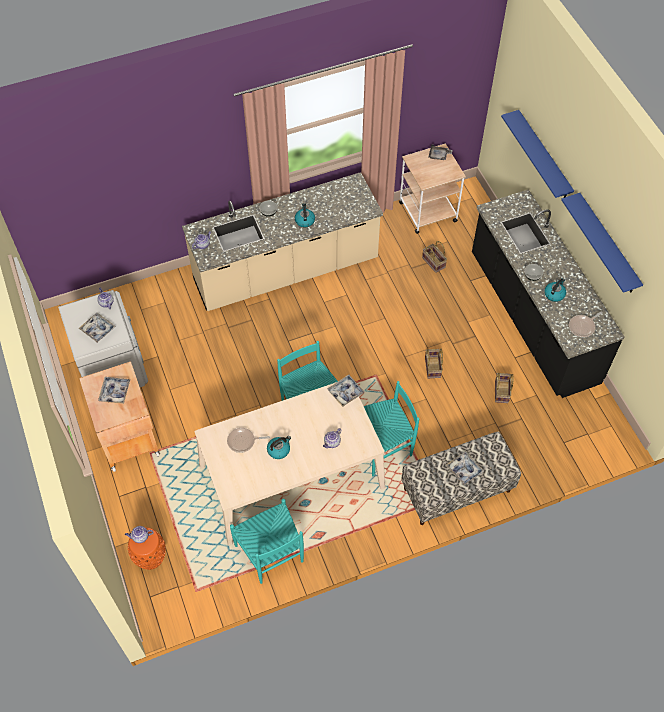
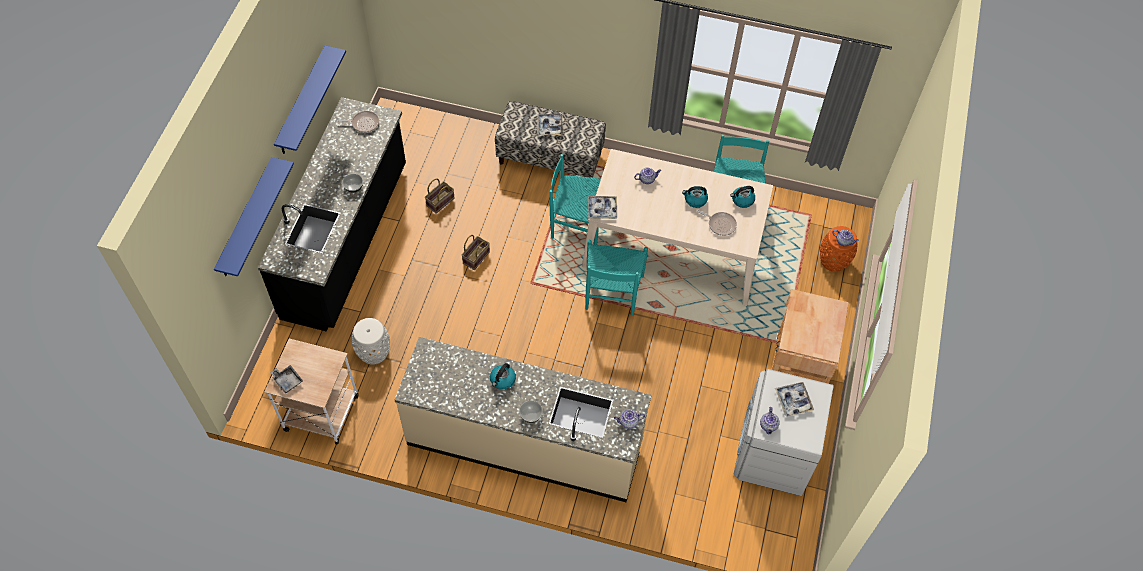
camera: 145 degrees left, 0 degrees up
tray [99,377,130,404] -> none
basket [422,241,447,273] -> white stool [352,318,390,365]
kettle [545,278,566,302] -> kettle moved to [730,186,755,208]

